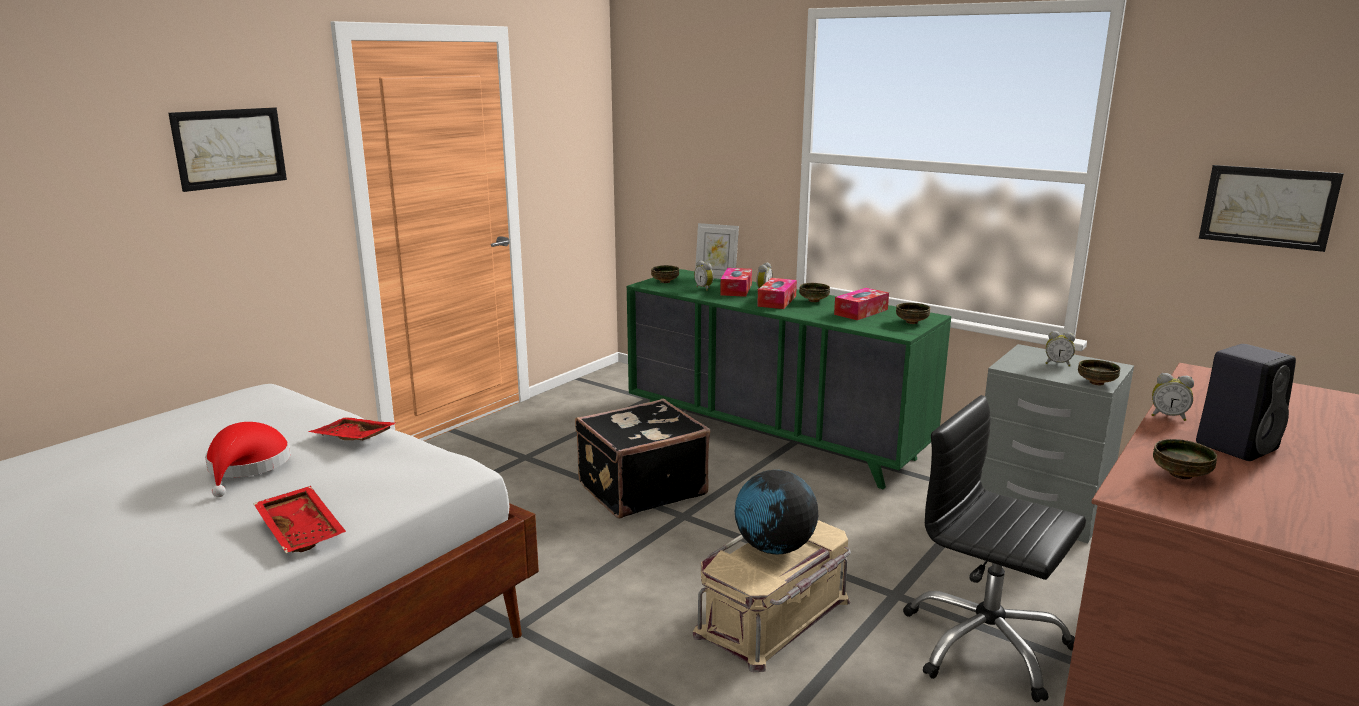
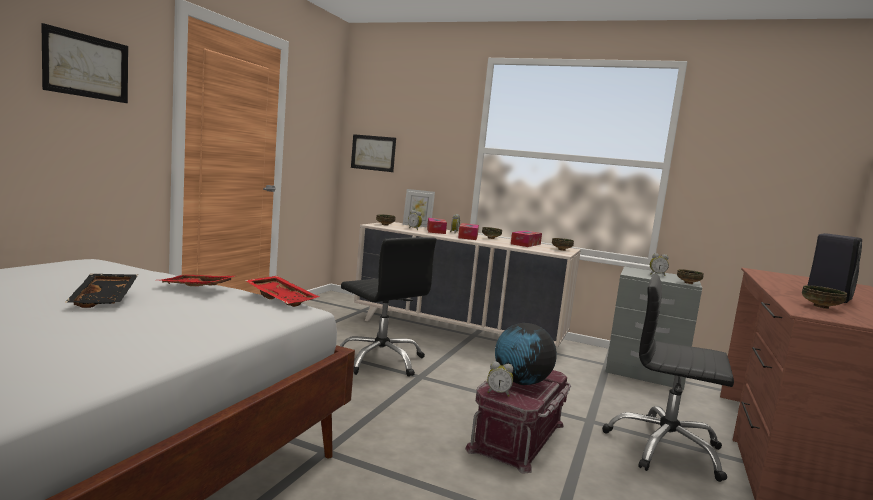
camera: 15 degrees left, 10 degrees down
red hat [205,422,291,497] -> black tray [66,274,138,308]
red tray [253,486,346,553] -> red tray moved to [245,276,319,307]
black suitcase [575,399,710,519] -> black office chair [340,237,436,377]
green dresser [627,269,951,489] -> beige dresser [354,222,581,347]
beige storage box [693,520,851,672] -> red storage box [465,370,571,473]
alarm clock [1152,373,1194,421] -> alarm clock moved to [487,361,513,397]
picture [1199,165,1344,252] -> picture moved to [351,134,396,172]

